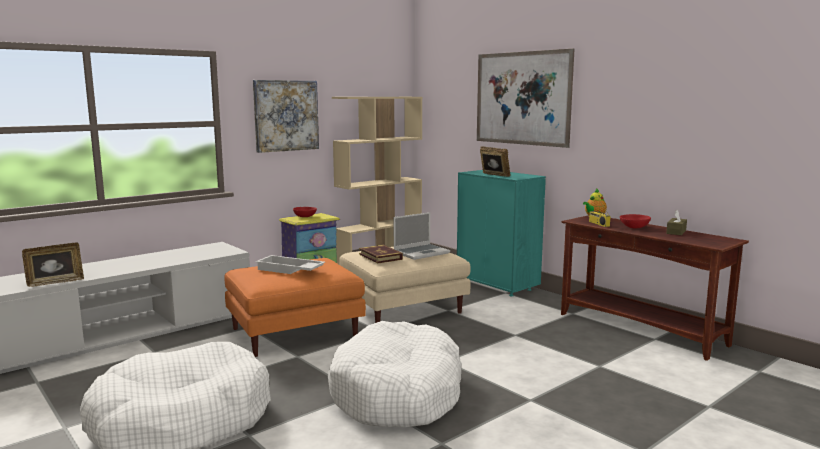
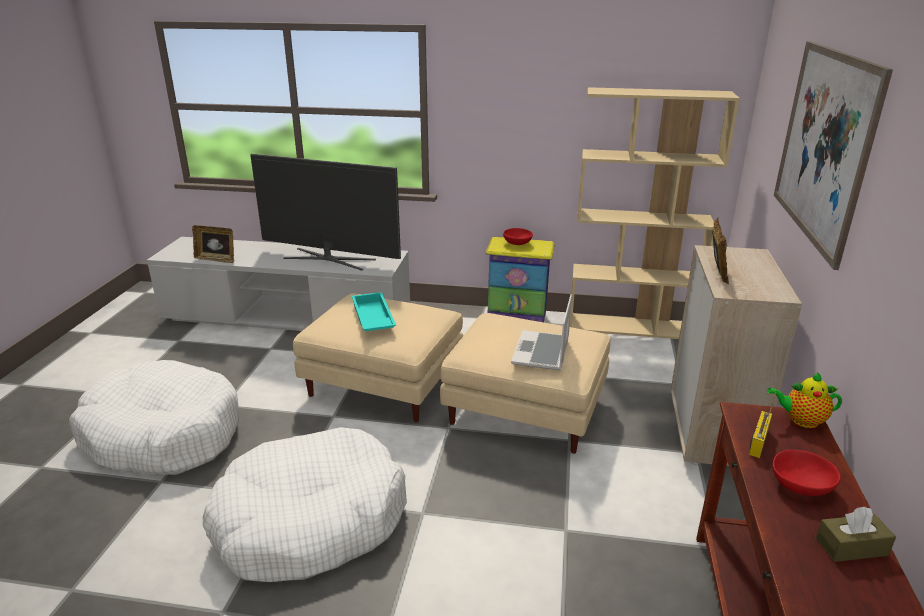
camera: 50 degrees right, 15 degrees up
orange ottoman [224,258,366,357] -> beige ottoman [293,293,463,422]
picture [253,80,319,153] -> none
white tray [255,255,325,274] -> turquoise tray [352,292,396,331]
book [359,245,403,264] -> none
laptop [394,212,450,260] -> laptop turned 90 degrees clockwise [511,294,572,370]
turquoise cabinet [457,170,546,296] -> beige cabinet [671,245,802,466]
none -> television [250,154,401,271]

